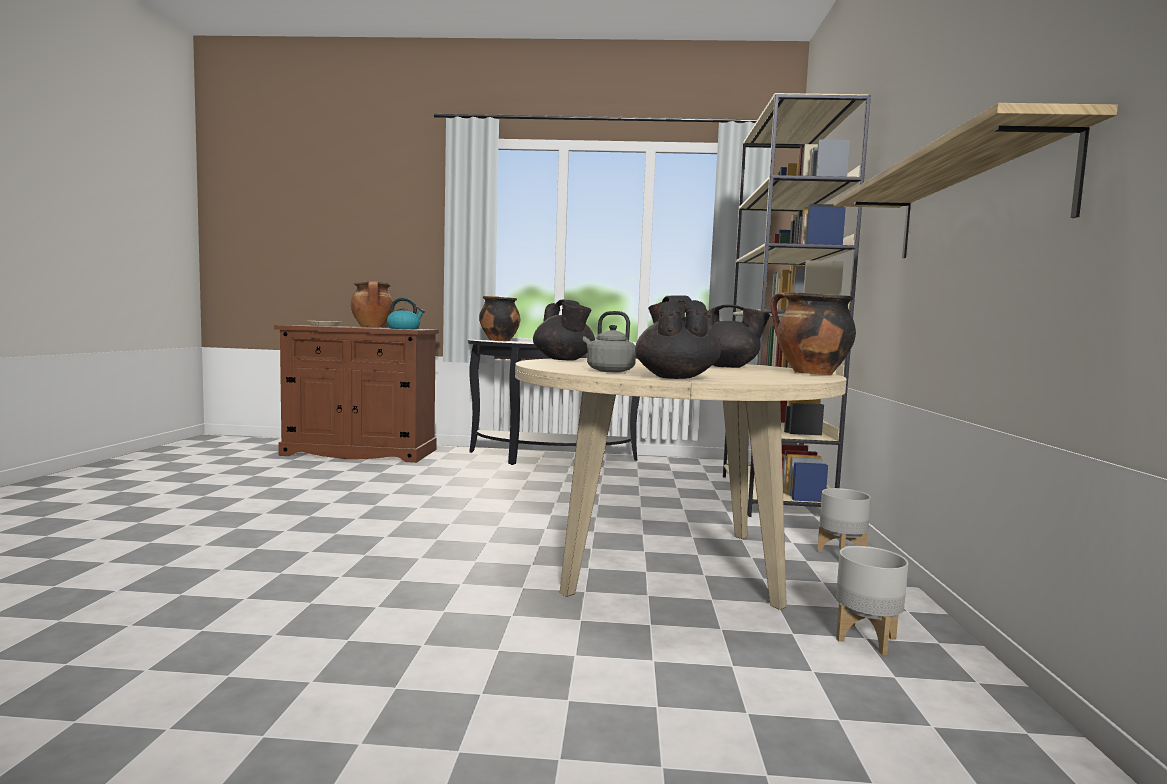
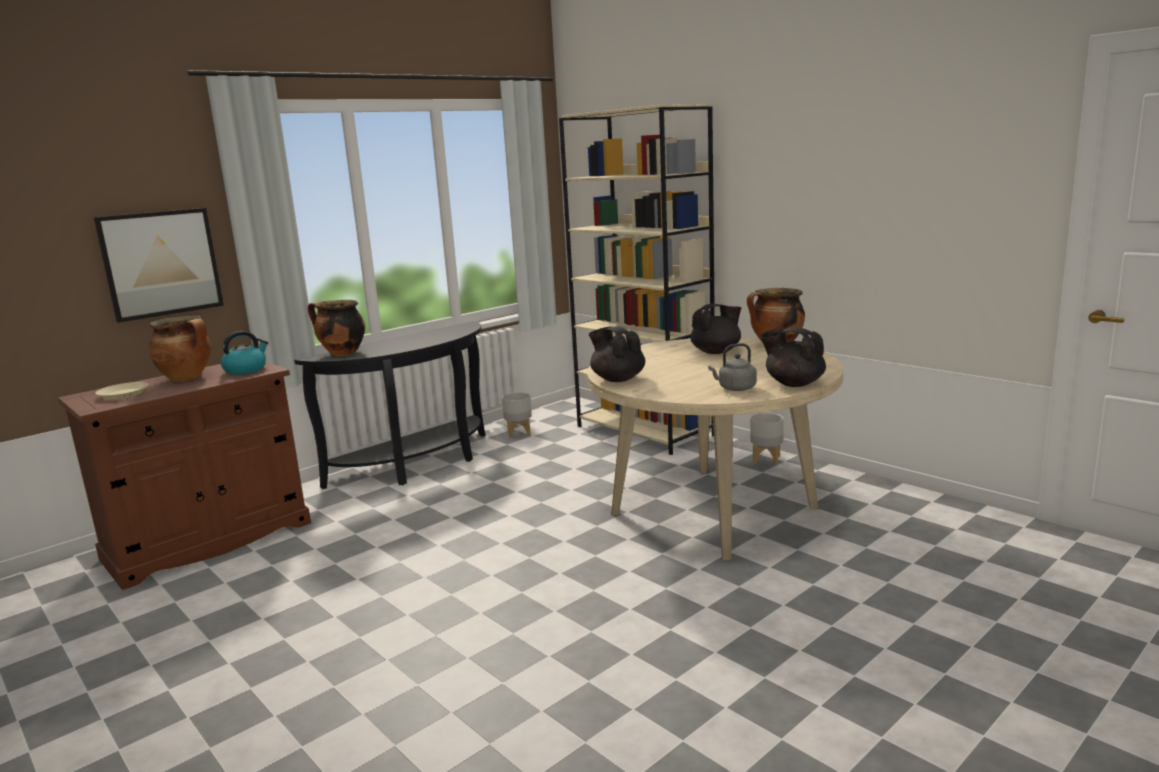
camera: 45 degrees left, 10 degrees up
black teapot [533,300,595,360] -> black teapot turned 150 degrees counterclockwise [589,326,645,382]
shelf [834,103,1118,258] -> none
grey planter [836,546,908,655] -> grey planter moved to [502,392,532,438]
none -> picture [94,208,224,323]

